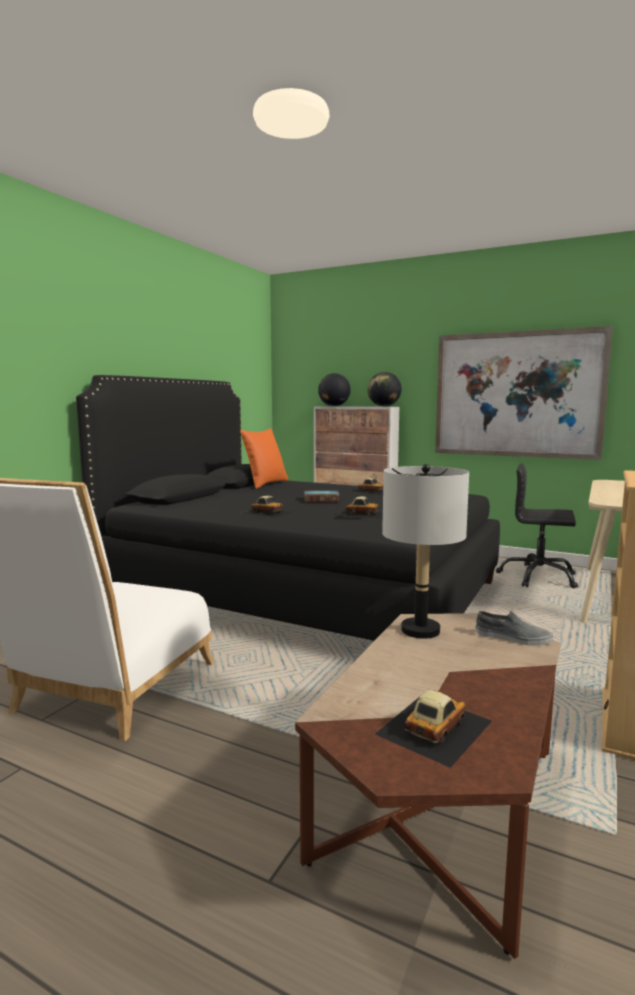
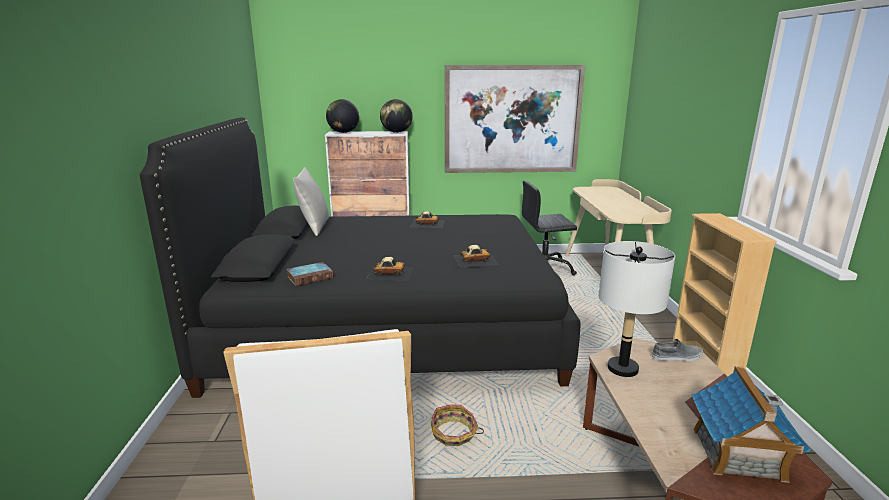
camera: 30 degrees left, 10 degrees up
orange pillow [240,428,288,489] -> grey pillow [293,167,329,236]
book [304,491,340,502] -> book moved to [287,262,333,286]
toy car [375,690,492,768] -> toy house [692,366,811,483]
none -> basket [431,404,484,446]

